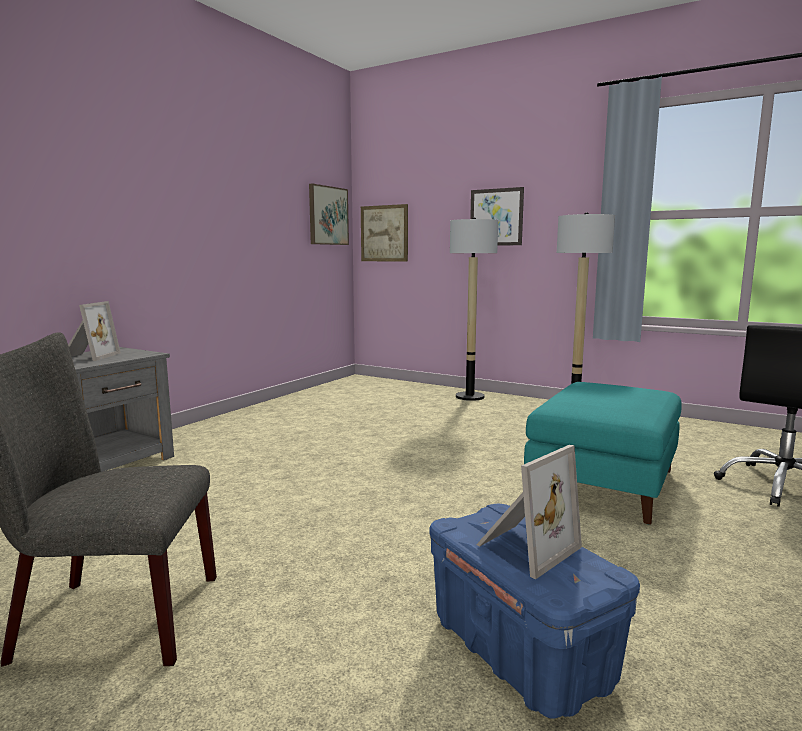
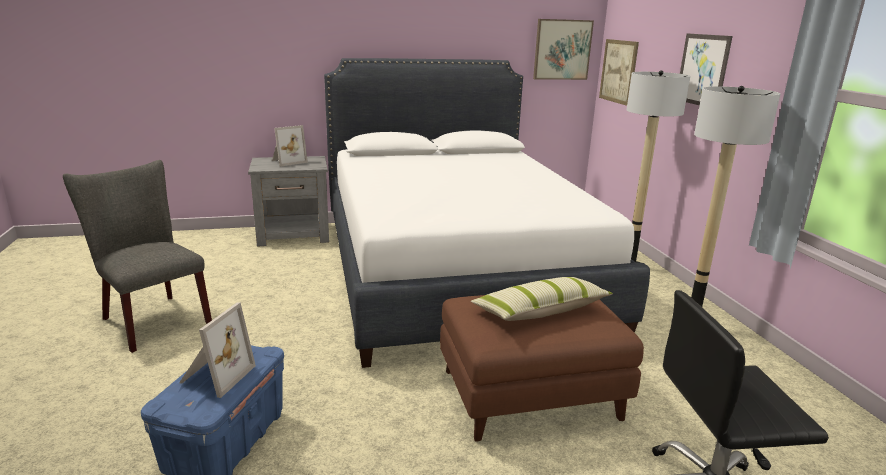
camera: 45 degrees right, 10 degrees up
picture frame [476,445,582,579] -> picture frame turned 75 degrees counterclockwise [179,302,256,398]
turquoise ottoman [524,382,682,525] -> brown ottoman [440,295,644,442]
none -> white bed [324,58,650,368]
none -> pillow [471,277,613,321]

